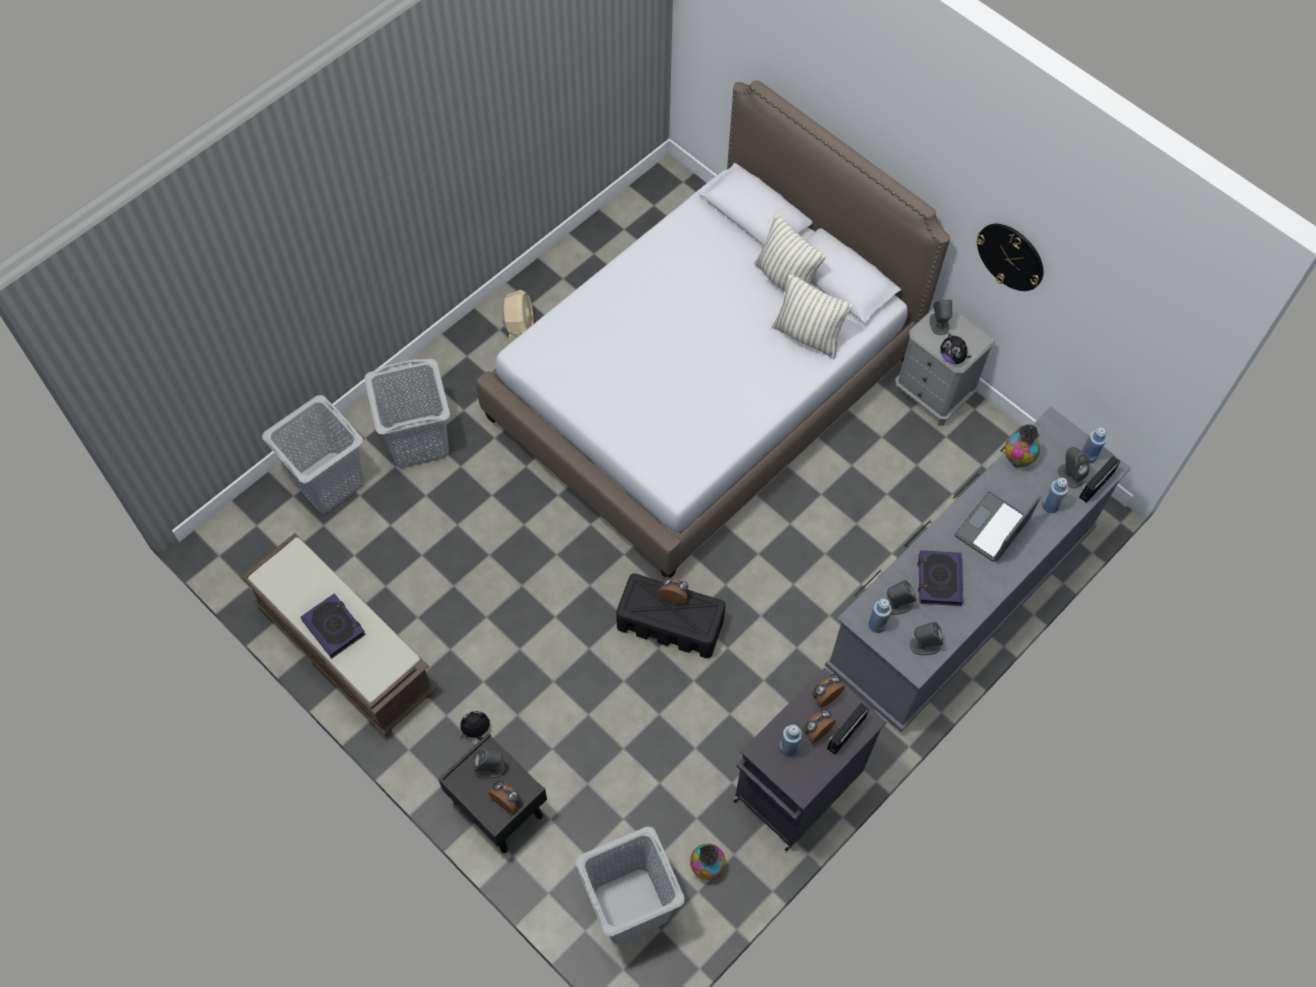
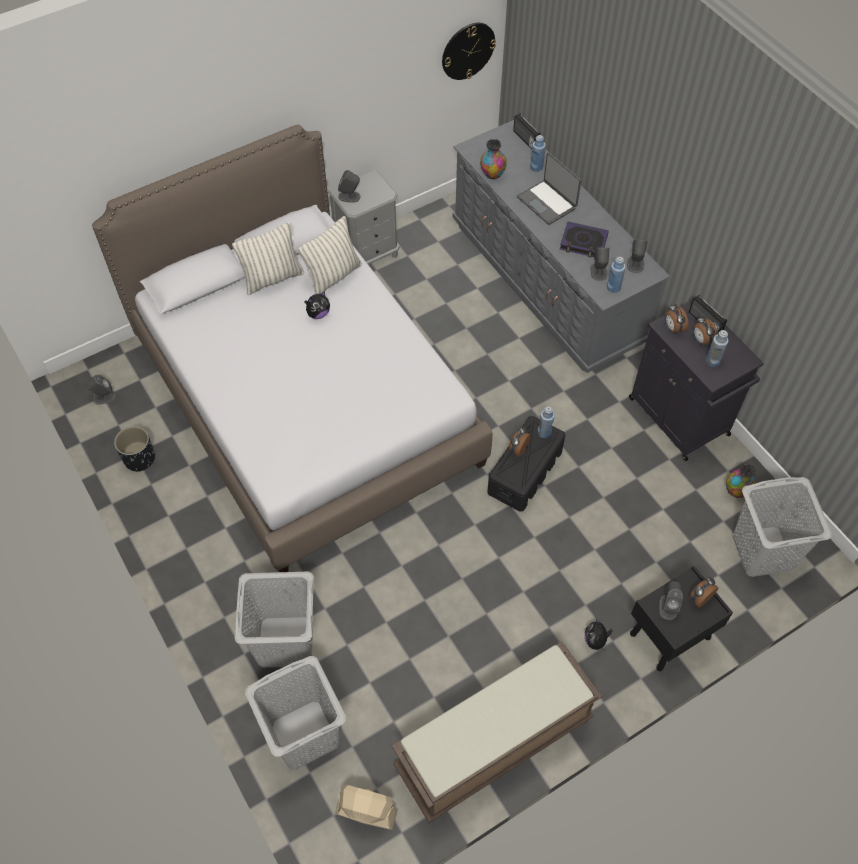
camera: 75 degrees left, 5 degrees down
book [300,593,366,659] -> none
beige fan [501,290,534,345] -> beige fan moved to [335,785,398,830]
plush toy [940,334,971,364] -> plush toy moved to [304,291,330,319]
wall clock [976,224,1043,291] -> wall clock moved to [442,23,496,80]
grey speaker [1058,447,1090,488] -> grey speaker moved to [86,375,116,405]
blue bottle [1082,427,1107,463] -> blue bottle moved to [537,406,555,438]
none -> black planter [114,426,155,472]

